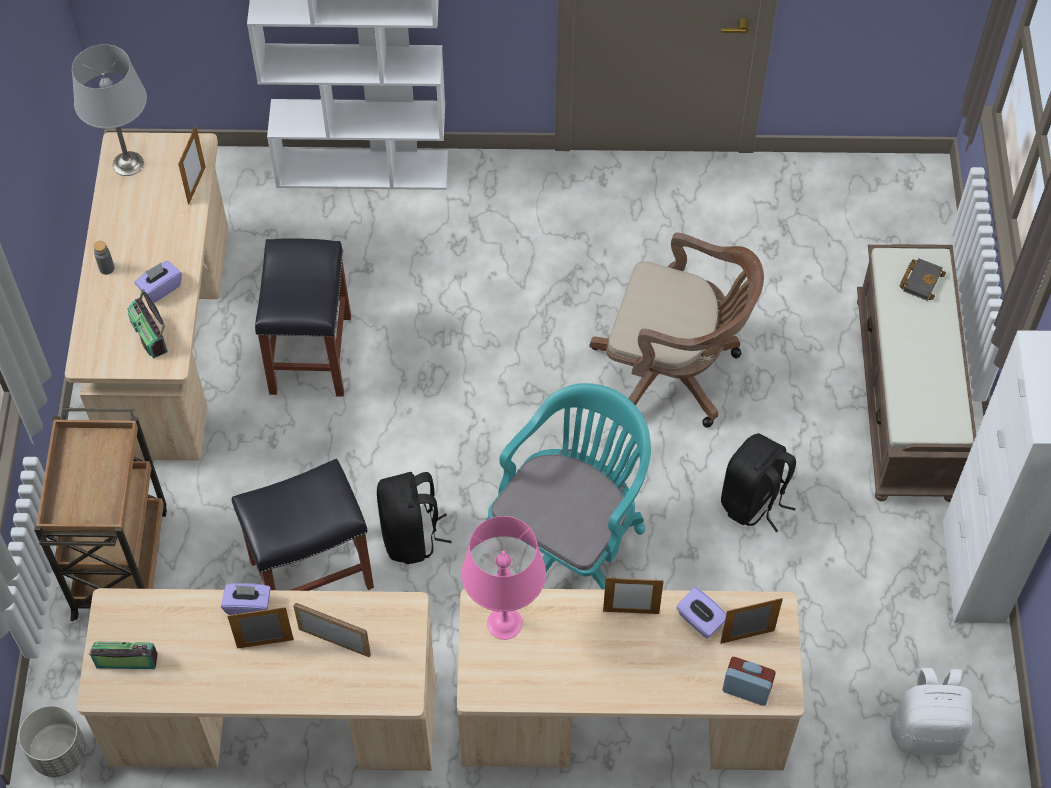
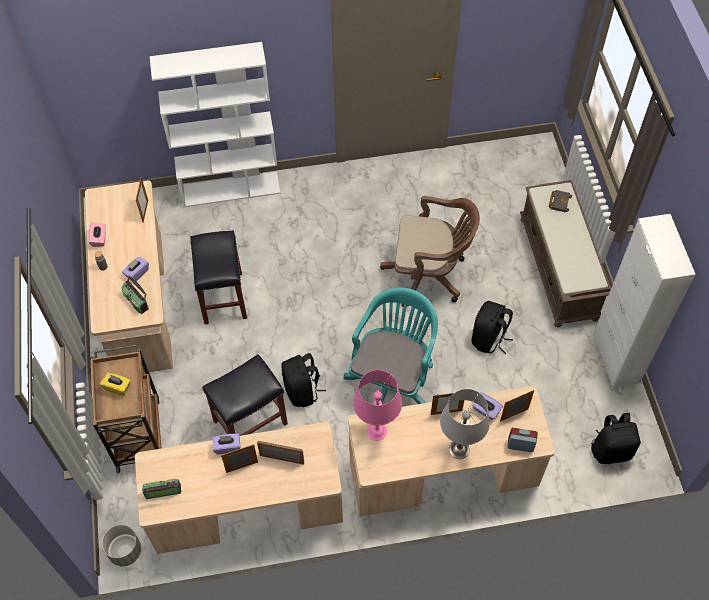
camera: 10 degrees left, 0 degrees up
grey table lamp [72,44,147,176] -> grey table lamp moved to [440,389,490,459]
white backpack [890,668,972,756] -> black backpack [591,413,641,464]
none -> pink tissue box [88,222,106,247]
none -> yellow tissue box [100,373,131,396]

